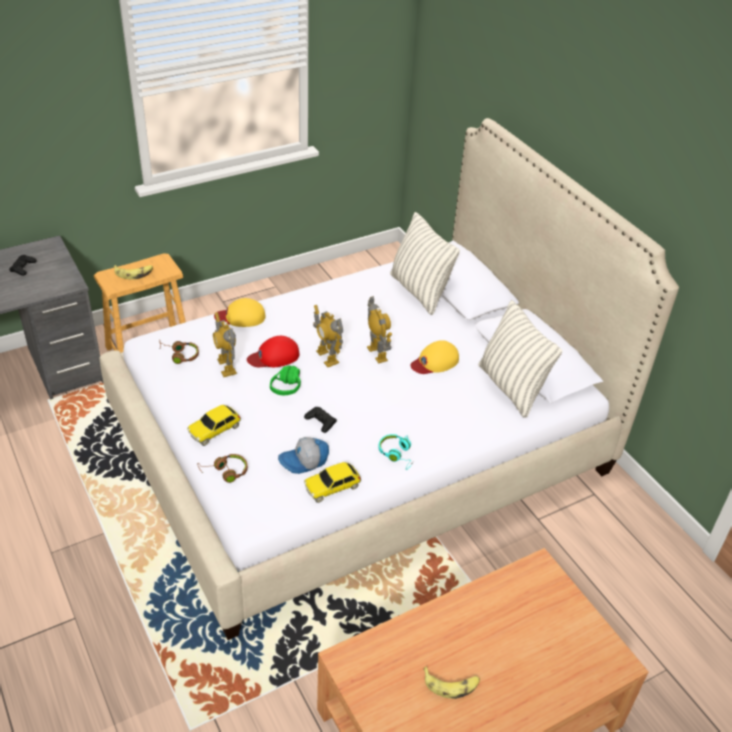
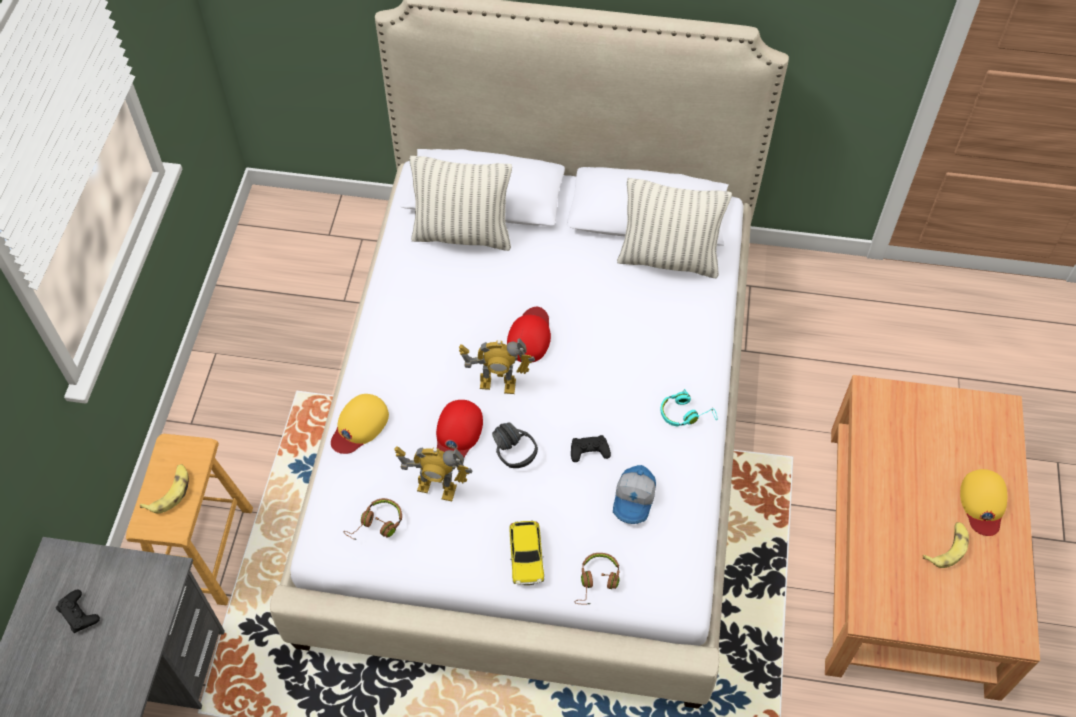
camera: 50 degrees left, 15 degrees up
green headphones [270,365,301,395] -> black headphones [492,422,538,468]
toy car [304,462,361,503] -> none
toy robot [367,296,392,363] -> red cap [507,307,551,362]
yellow cap [410,340,459,374] -> yellow cap moved to [960,469,1007,536]

